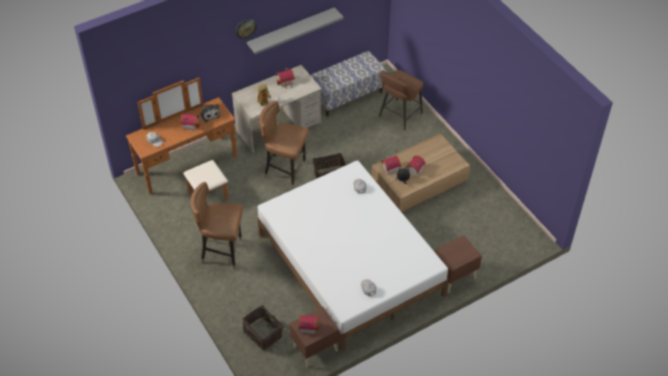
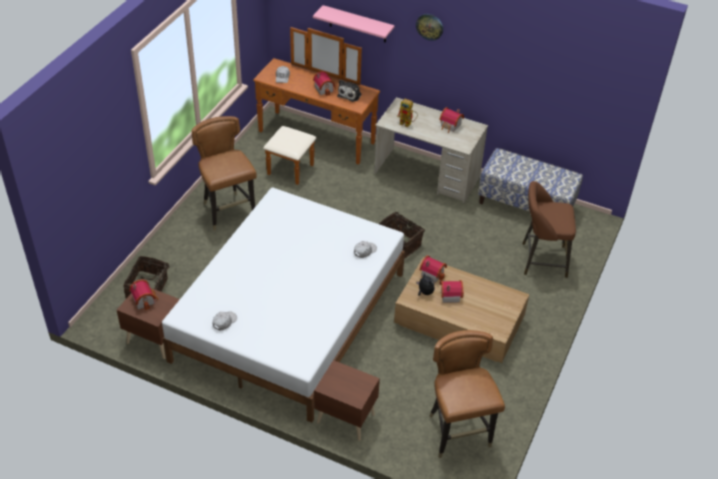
camera: 55 degrees right, 5 degrees down
grey shelf [247,7,344,54] -> none
brown chair [259,101,309,188] -> brown chair moved to [429,330,505,458]
none -> pink shelf [313,5,395,43]

